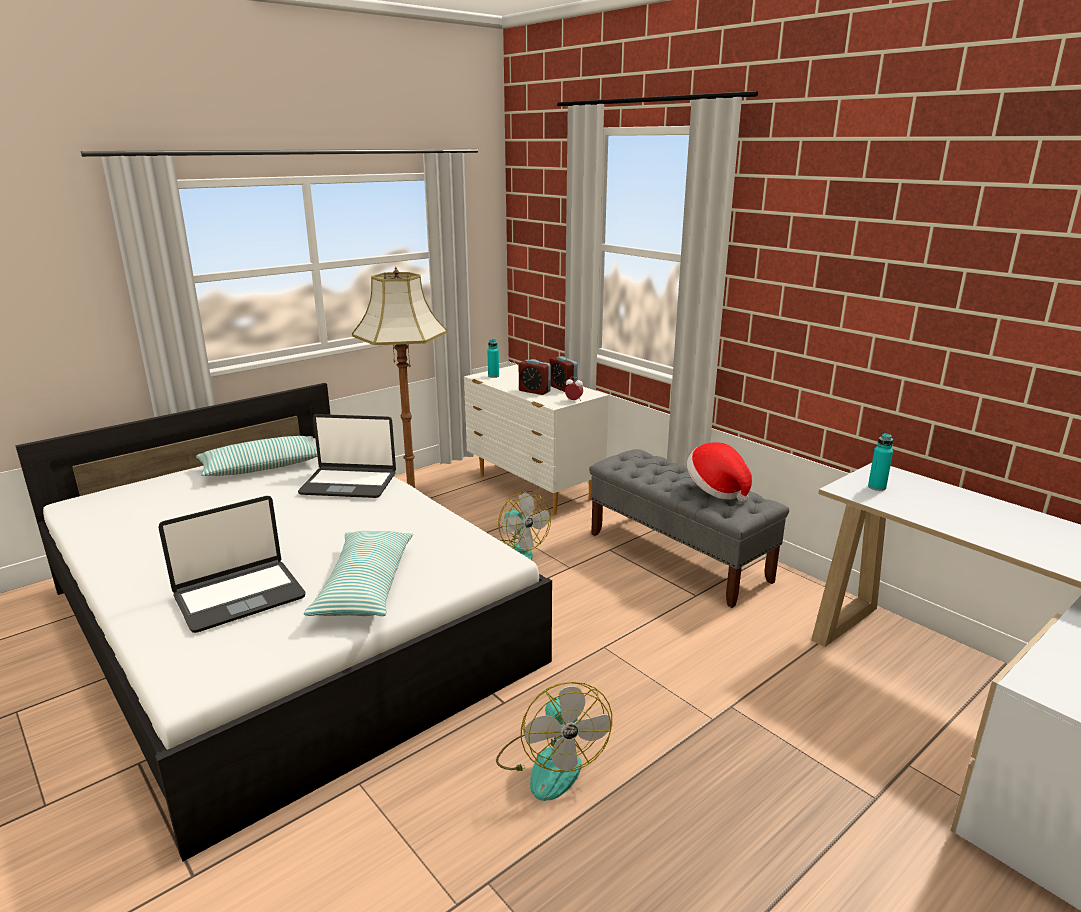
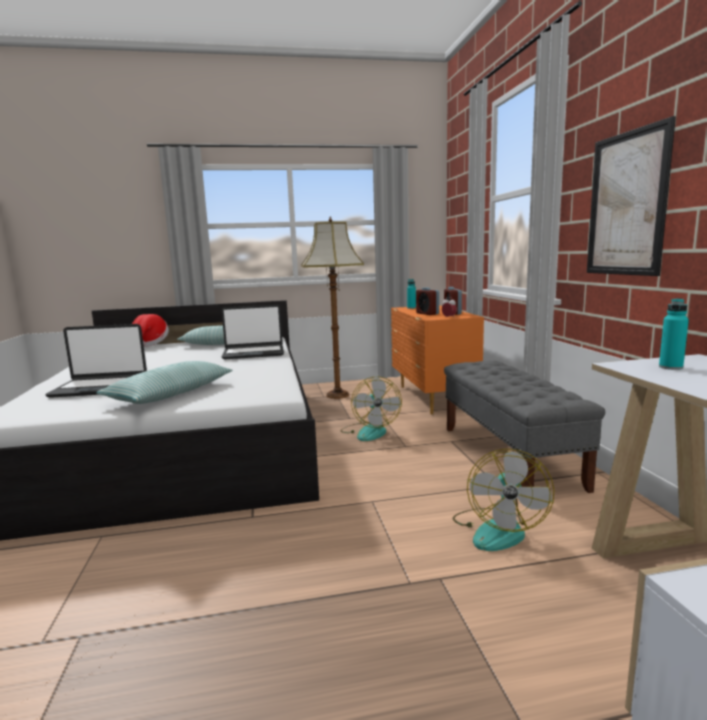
camera: 30 degrees right, 10 degrees down
laptop [298,414,396,498] -> laptop turned 45 degrees counterclockwise [221,305,284,359]
white dresser [464,365,609,514] -> orange dresser [391,305,484,414]
fan [496,682,612,801] -> fan moved to [453,449,554,551]
hat [687,442,752,502] -> hat moved to [132,314,169,347]
none -> picture [587,116,676,276]

